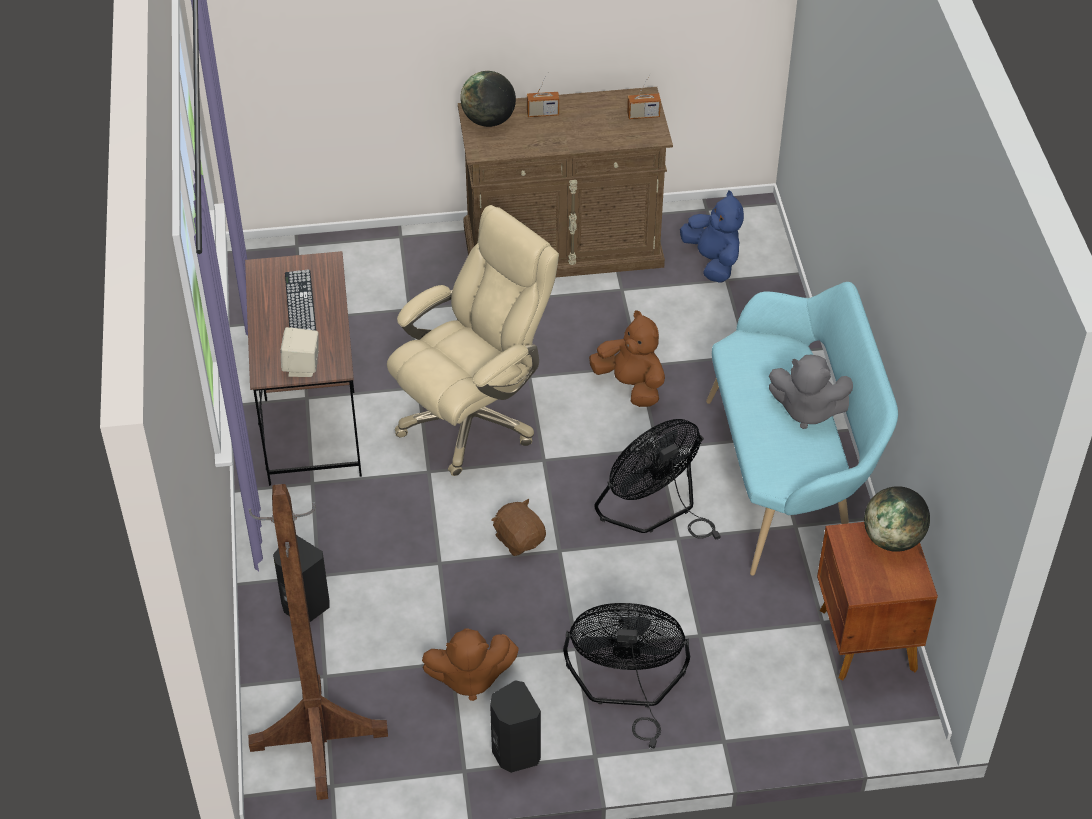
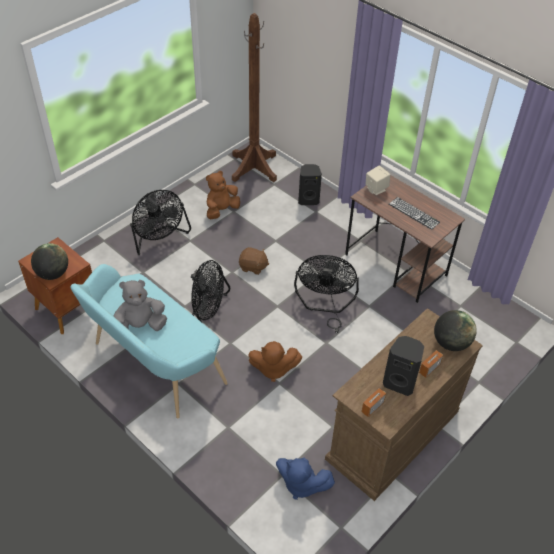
camera: 140 degrees right, 0 degrees up
beige office chair [387,205,559,476] -> black fan [294,255,359,333]
black speaker [490,680,541,773] -> black speaker moved to [383,336,424,396]

